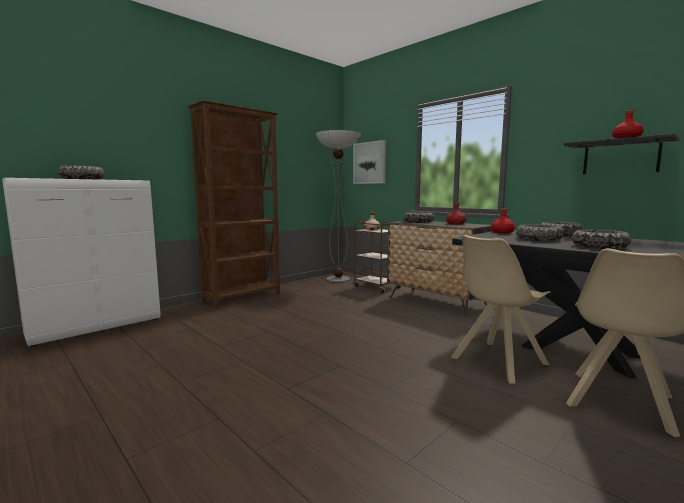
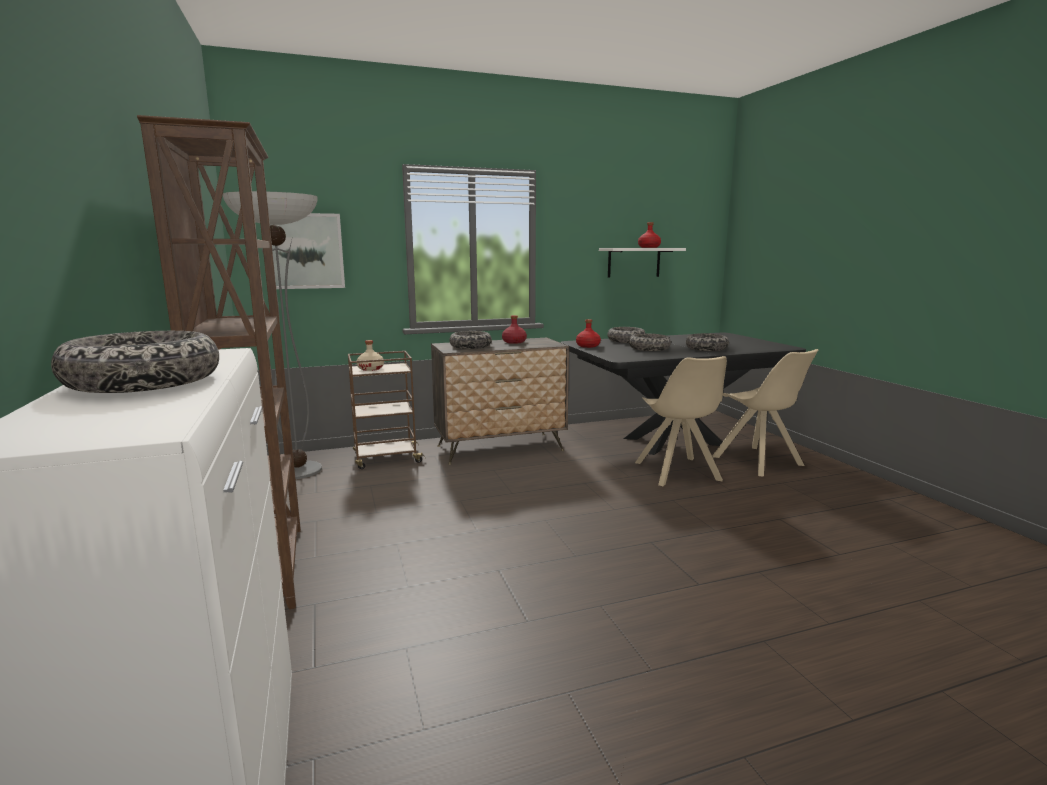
camera: 65 degrees left, 5 degrees up
black shelf [564,133,680,174] -> white shelf [599,248,686,278]

